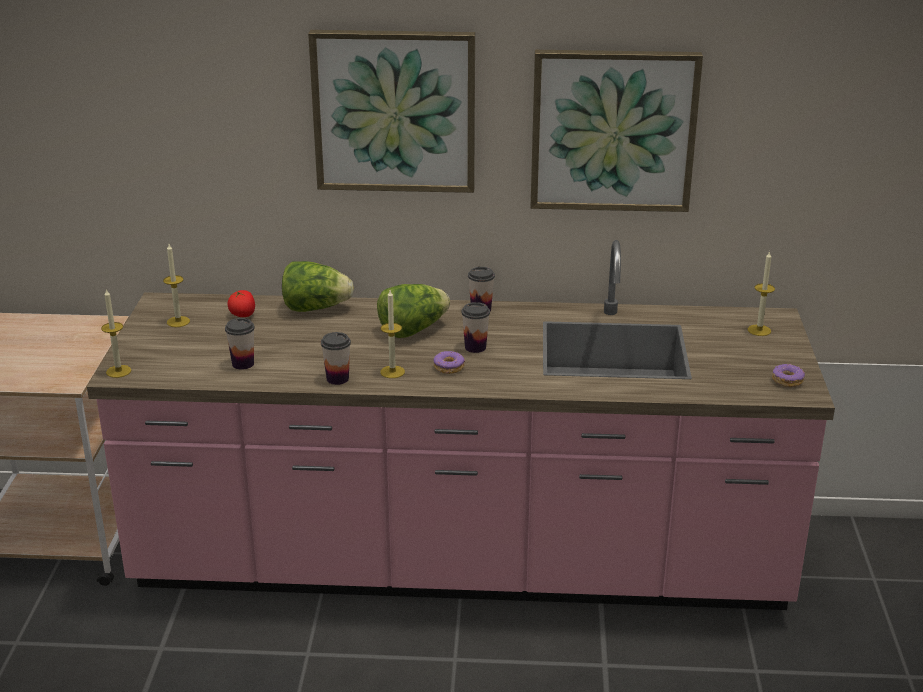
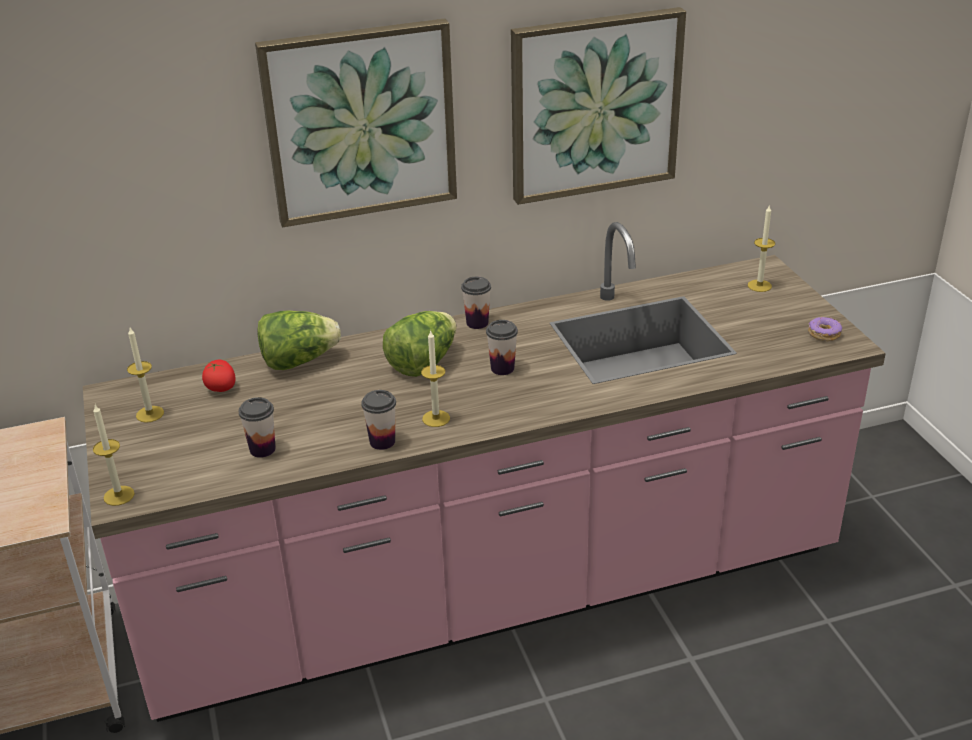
camera: 20 degrees left, 5 degrees up
donut [433,351,465,374] -> none

